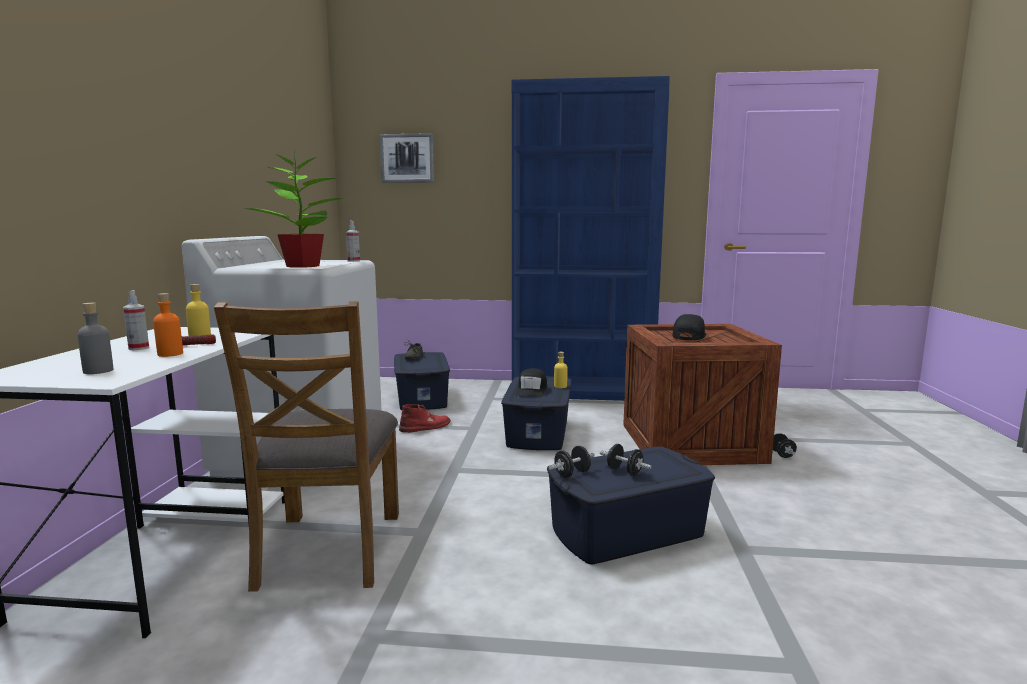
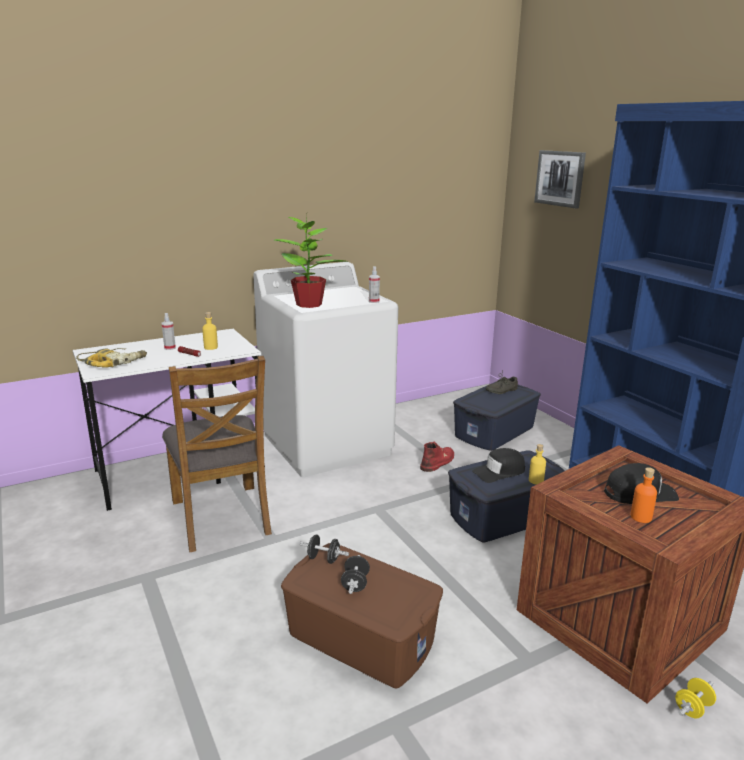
camera: 55 degrees right, 10 degrees up
grey bottle [77,303,113,374] -> power drill [76,348,147,368]
orange bottle [153,293,183,357] -> orange bottle moved to [630,467,657,523]
brown chair [214,301,399,592] -> brown chair turned 75 degrees counterclockwise [162,356,272,552]
red boot [399,404,451,433] -> red boot turned 75 degrees counterclockwise [420,442,454,472]
blue storage box [547,446,715,564] -> brown storage box [281,543,443,689]
black dumbbell [773,433,797,458] -> yellow dumbbell [675,678,716,718]

